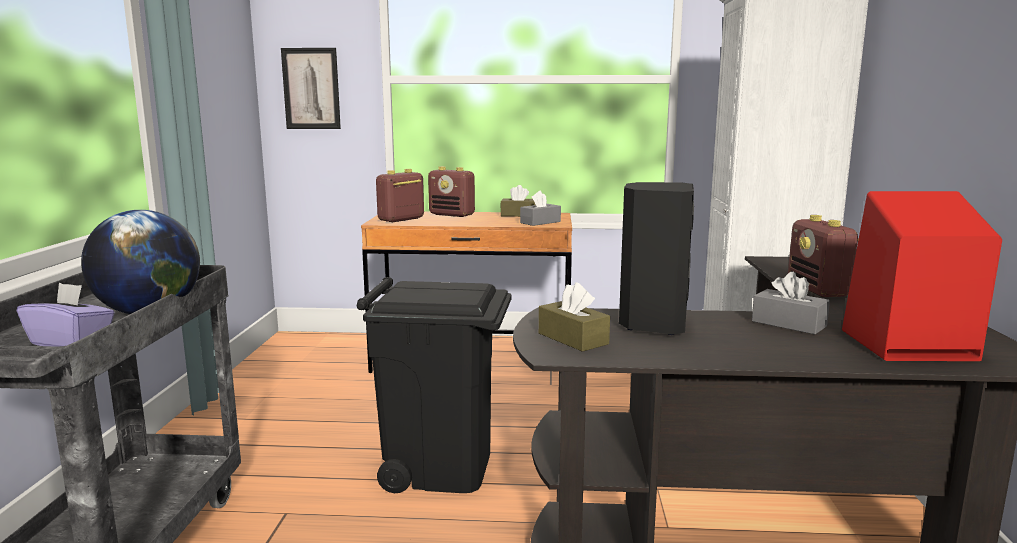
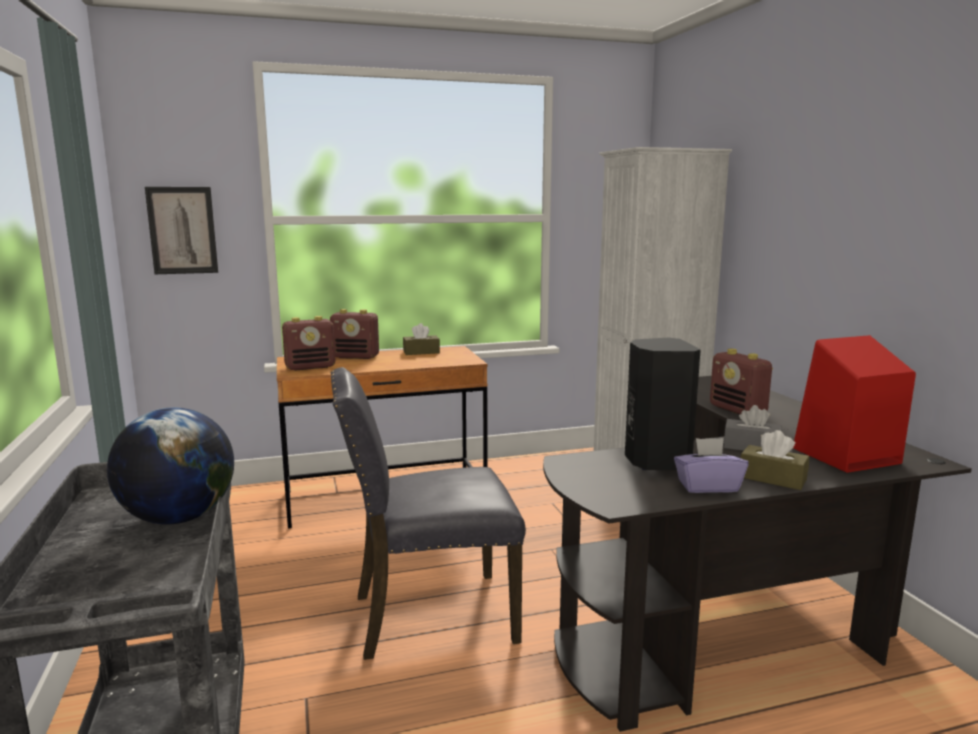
camera: 20 degrees left, 0 degrees up
purple tissue box [17,283,115,347] -> purple tissue box moved to [674,438,749,493]
black trash can [357,277,511,493] -> grey chair [331,367,526,660]
radio [376,169,424,222] -> radio turned 135 degrees counterclockwise [282,316,336,371]
grey tissue box [520,190,561,226] -> none
brown tissue box [539,282,610,352] -> brown tissue box moved to [741,430,809,490]

